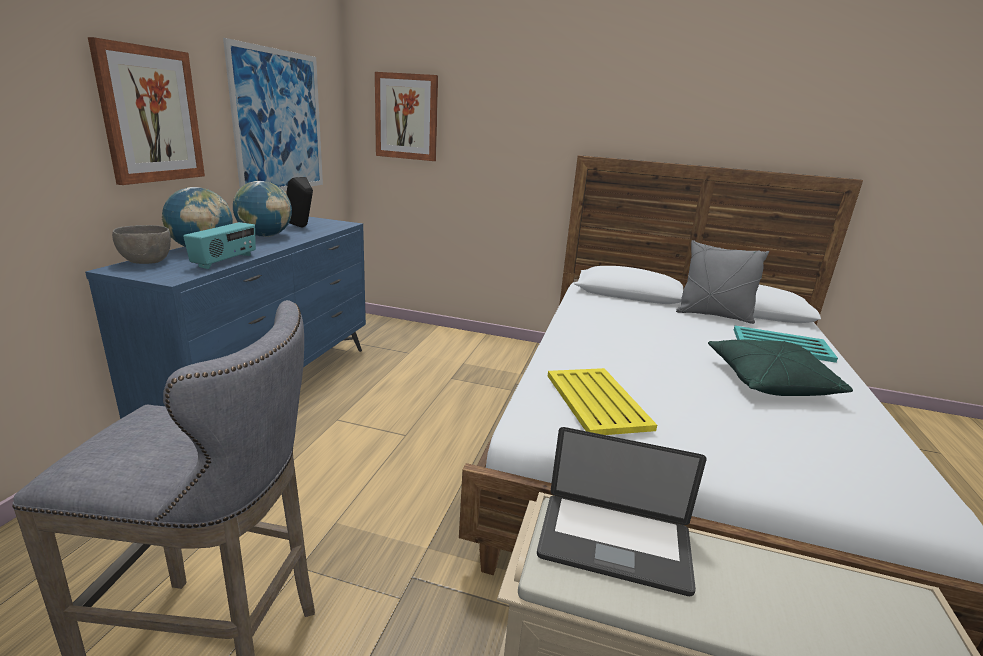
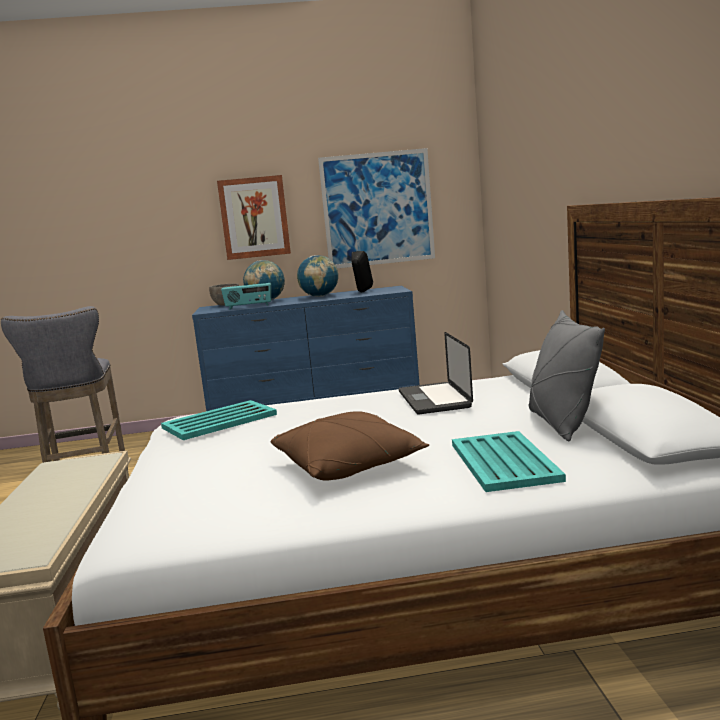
camera: 70 degrees right, 10 degrees down
picture [375,72,438,161] -> none
laptop [537,427,707,596] -> laptop moved to [399,332,473,414]
yellow tray [548,368,657,435] -> turquoise tray [161,400,277,440]
green pillow [708,340,853,396] -> brown pillow [271,411,429,481]

